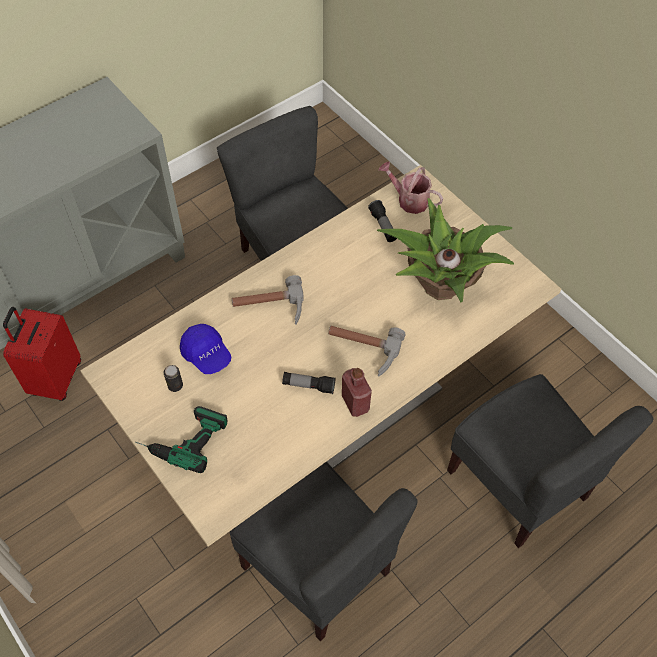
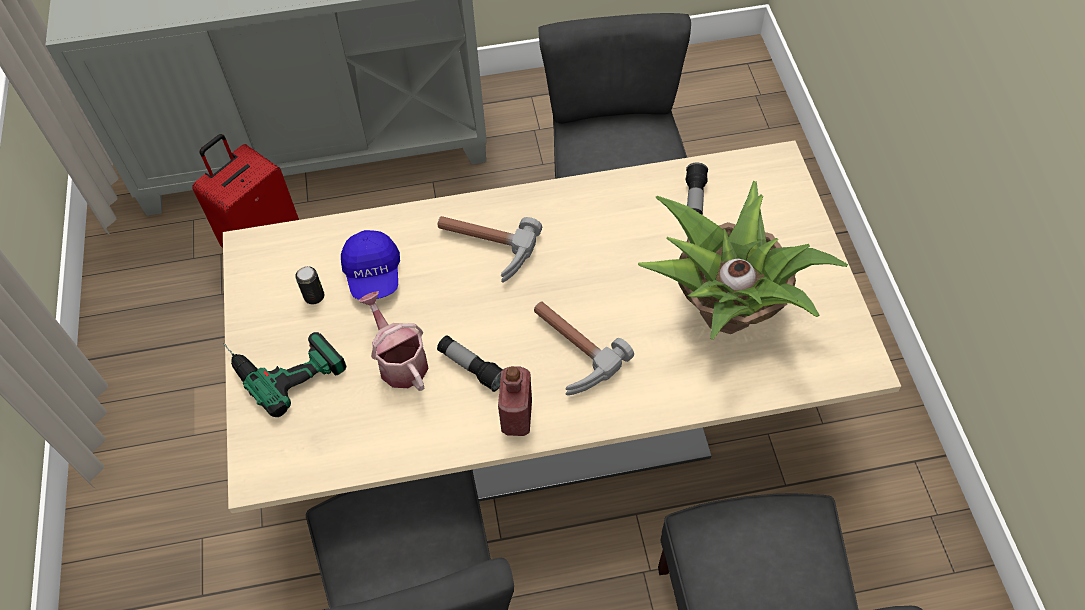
camera: 30 degrees right, 0 degrees up
watering can [379,162,443,214] -> watering can moved to [358,291,428,391]

